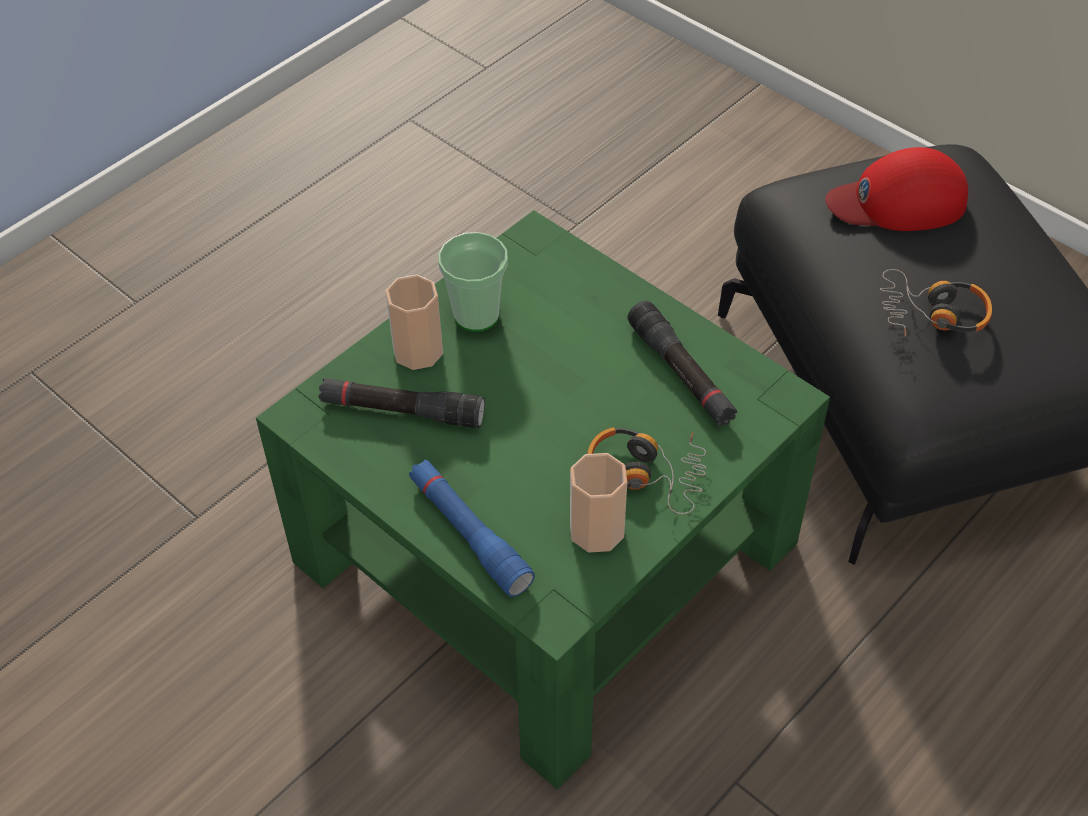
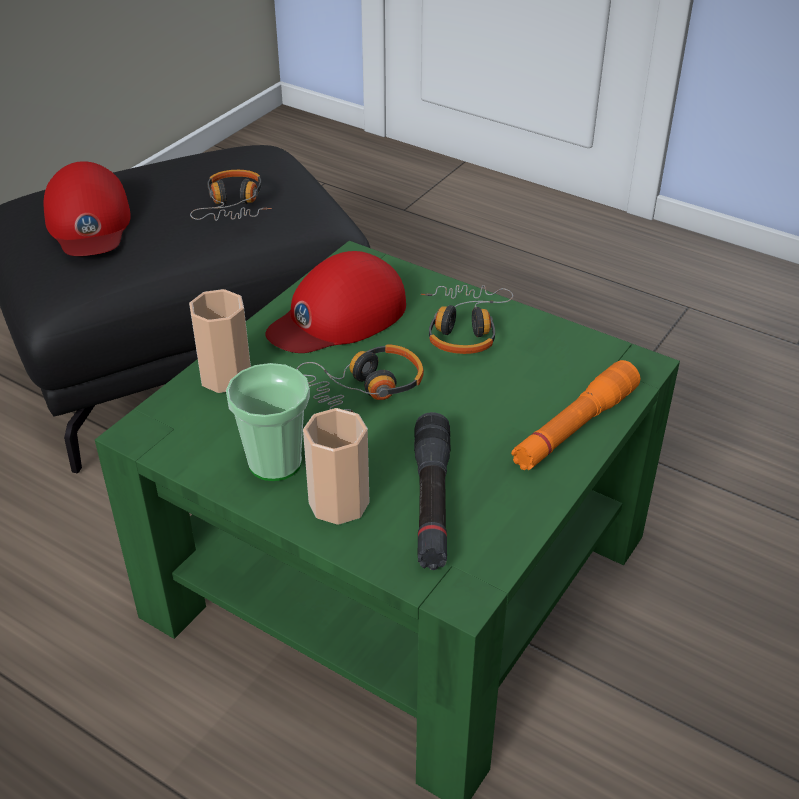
camera: 100 degrees left, 10 degrees down
blue flashlight [409,460,535,597] -> orange flashlight [511,360,640,470]
cup [570,453,627,552] -> cup moved to [189,289,251,393]
black flashlight [627,301,737,426] -> red cap [265,251,406,353]
none -> headphones [297,344,424,412]

